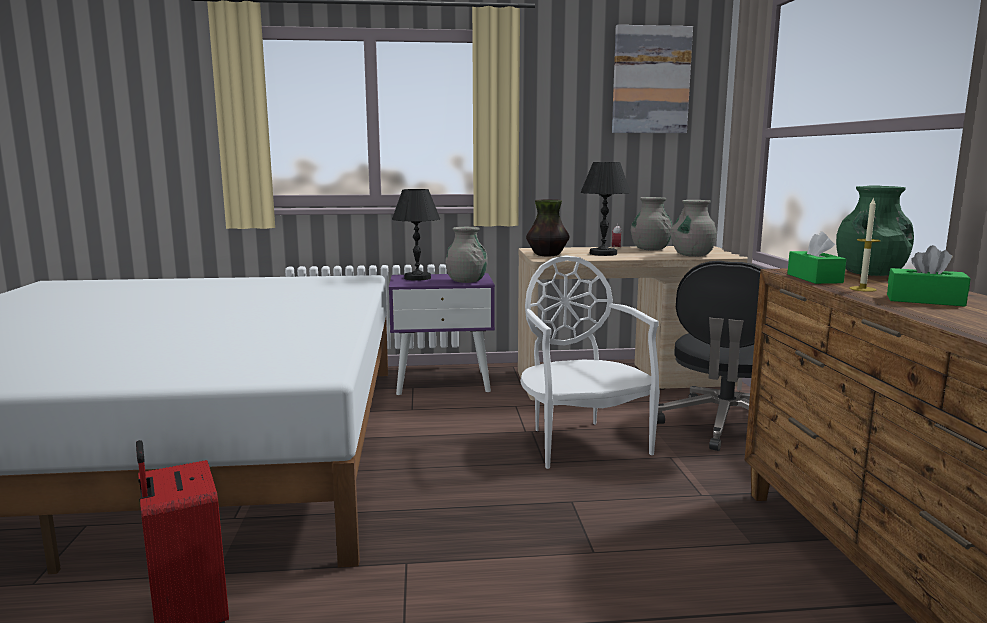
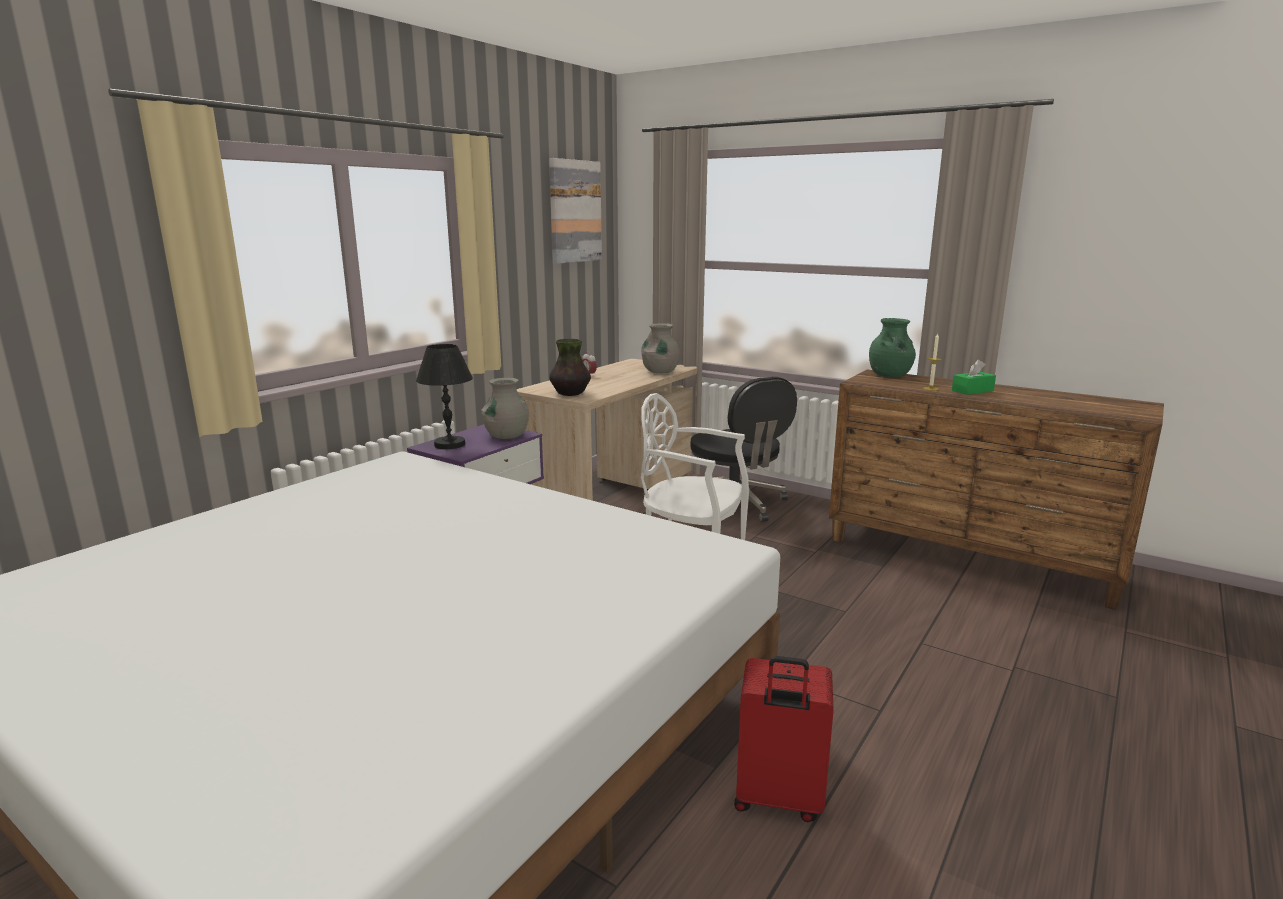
camera: 50 degrees left, 5 degrees up
black table lamp [581,162,631,256] -> none
grey vase [631,197,672,250] -> none
green tissue box [787,231,846,284] -> none

